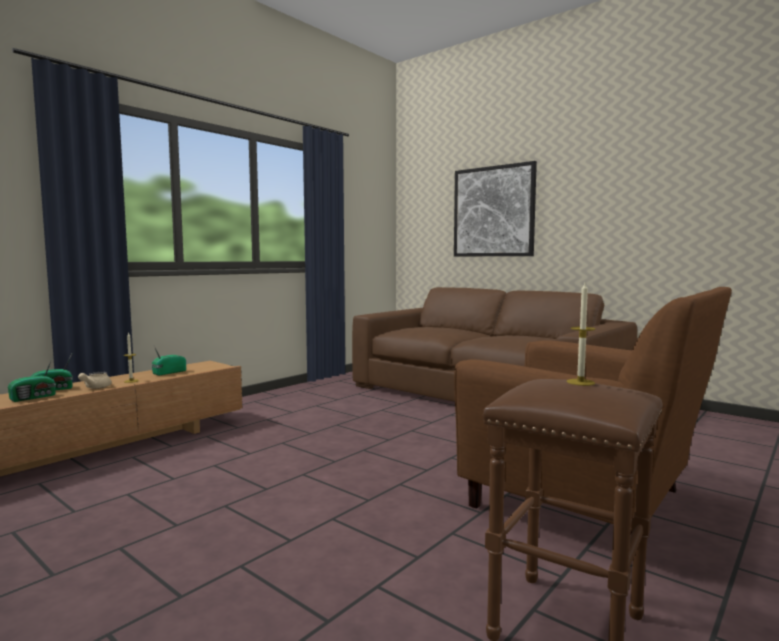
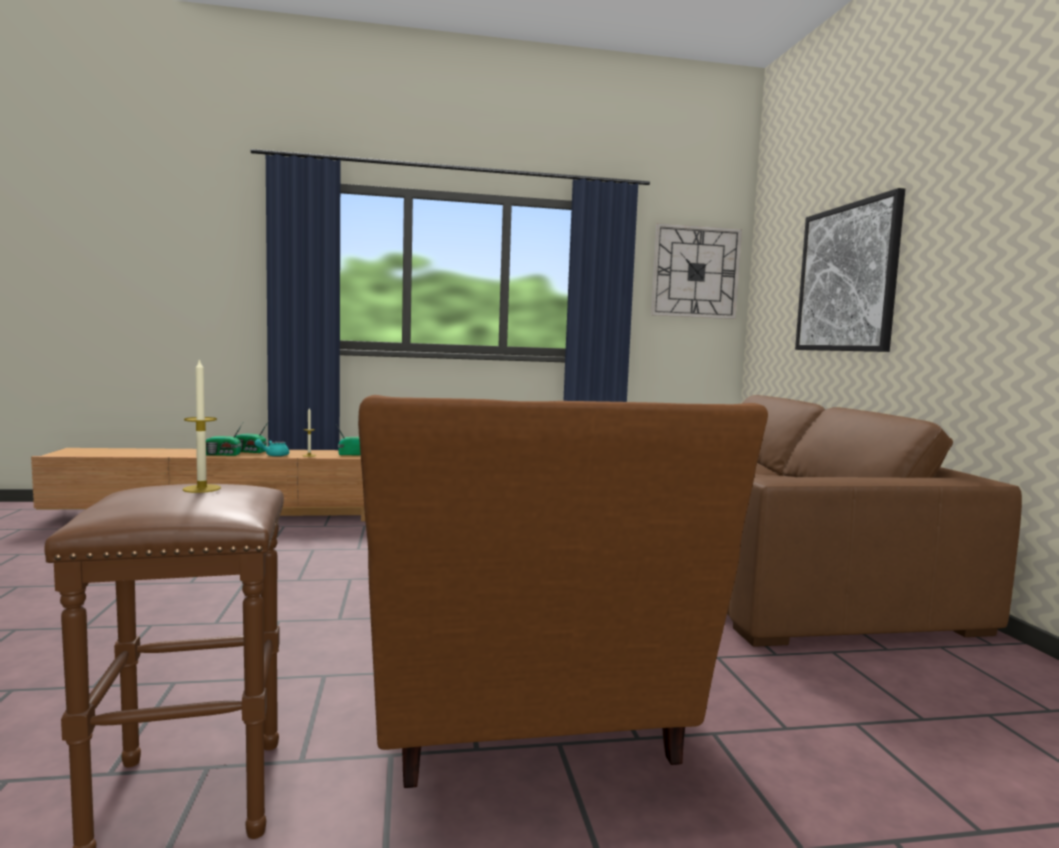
camera: 40 degrees right, 0 degrees up
beige teapot [78,372,112,389] -> turquoise teapot [254,439,289,457]
none -> wall clock [651,223,742,319]

